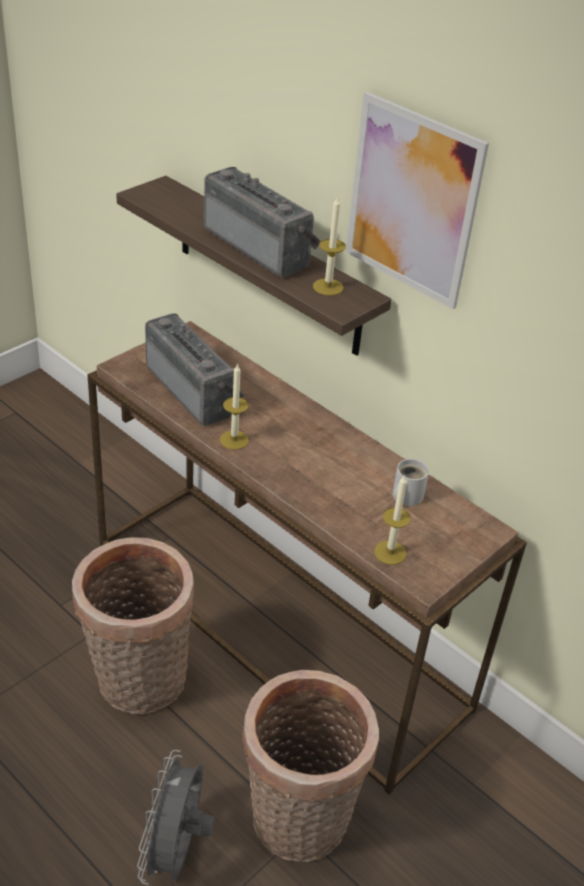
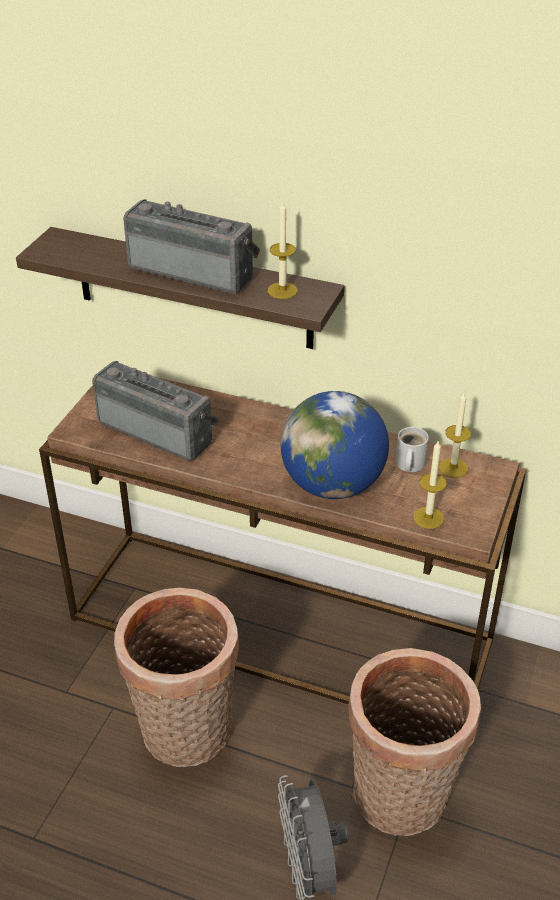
camera: 20 degrees left, 0 degrees up
candle [220,363,249,450] -> candle moved to [439,392,471,478]
picture [346,92,489,309] -> none
none -> globe [281,391,389,499]

